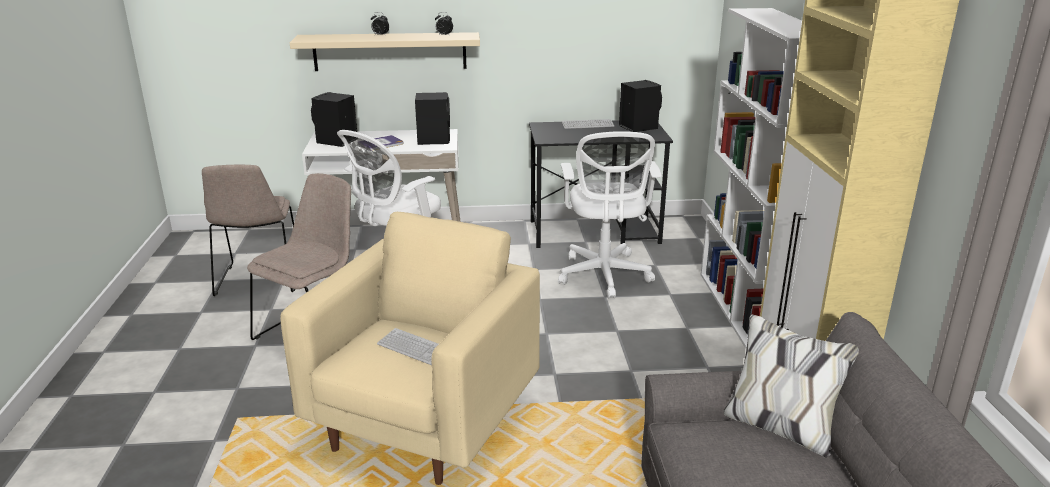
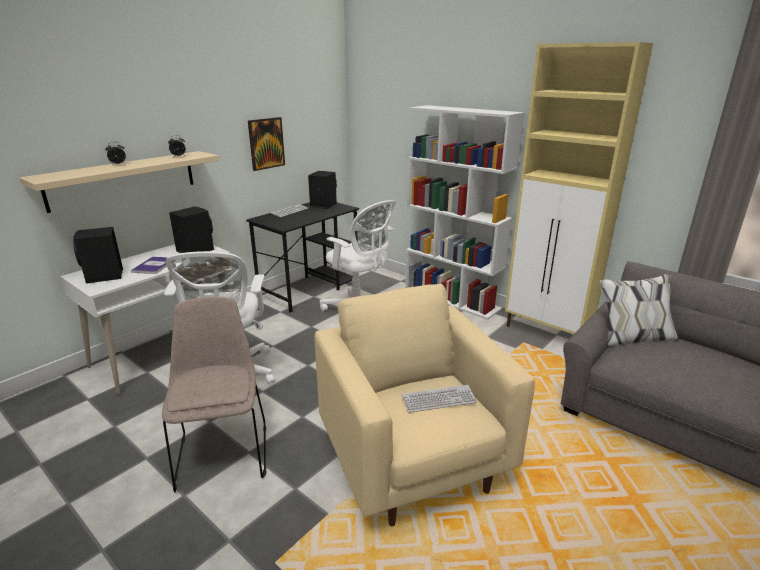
camera: 45 degrees left, 0 degrees up
beige chair [202,165,295,296] -> none
none -> picture [248,117,285,171]

